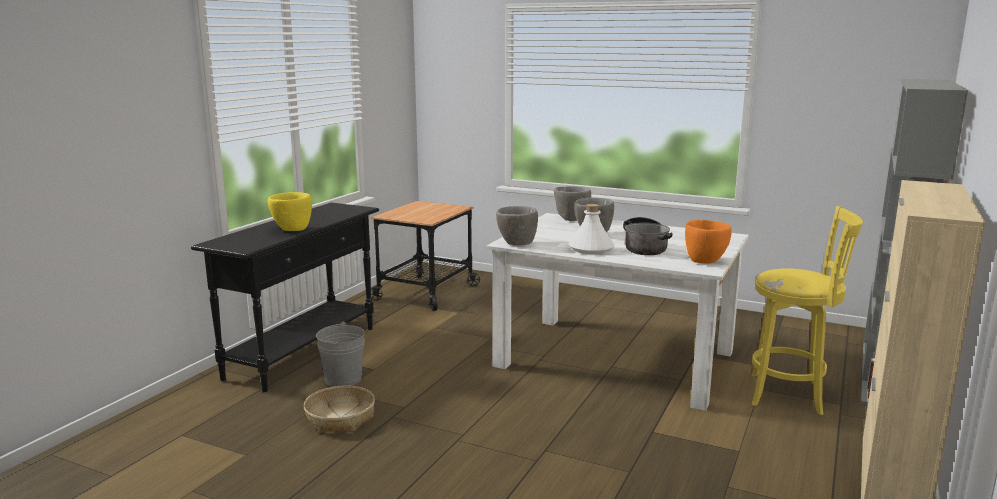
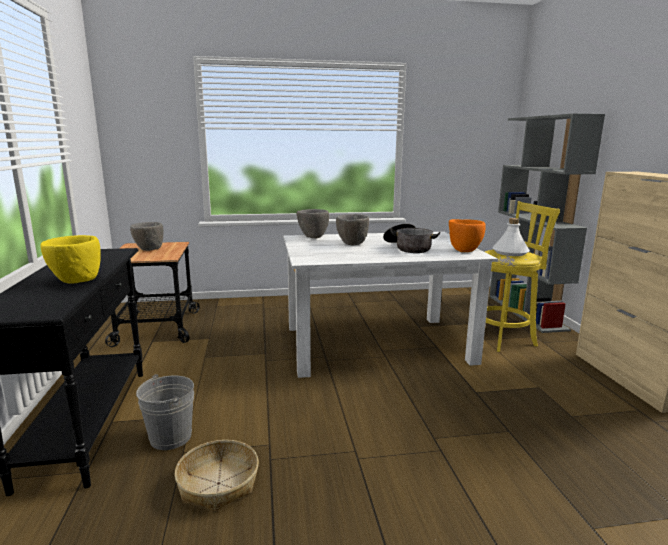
camera: 35 degrees left, 0 degrees up
grey bowl [496,206,538,246] -> grey bowl moved to [130,222,164,251]
white bottle [568,204,614,254] -> white bottle moved to [492,218,530,256]

